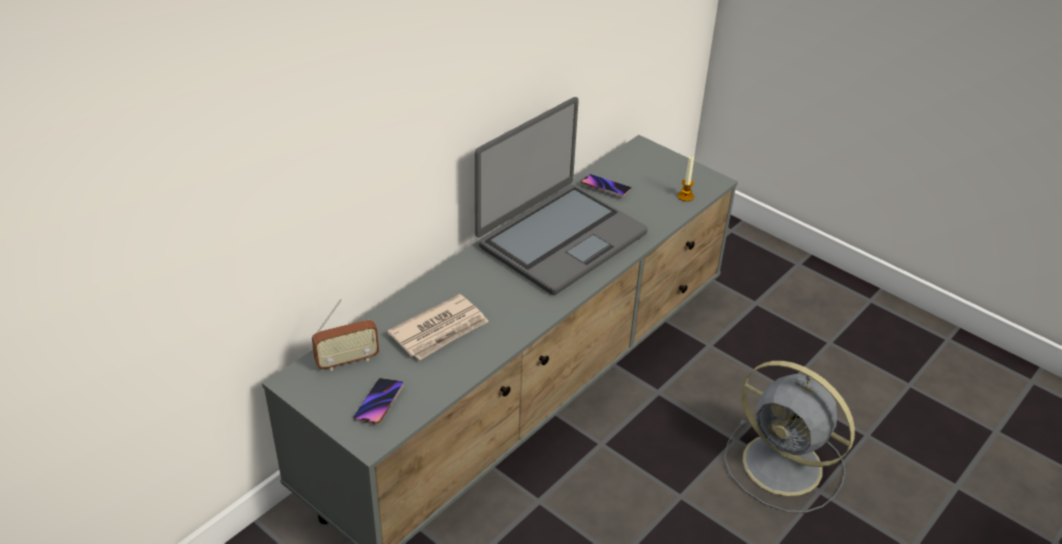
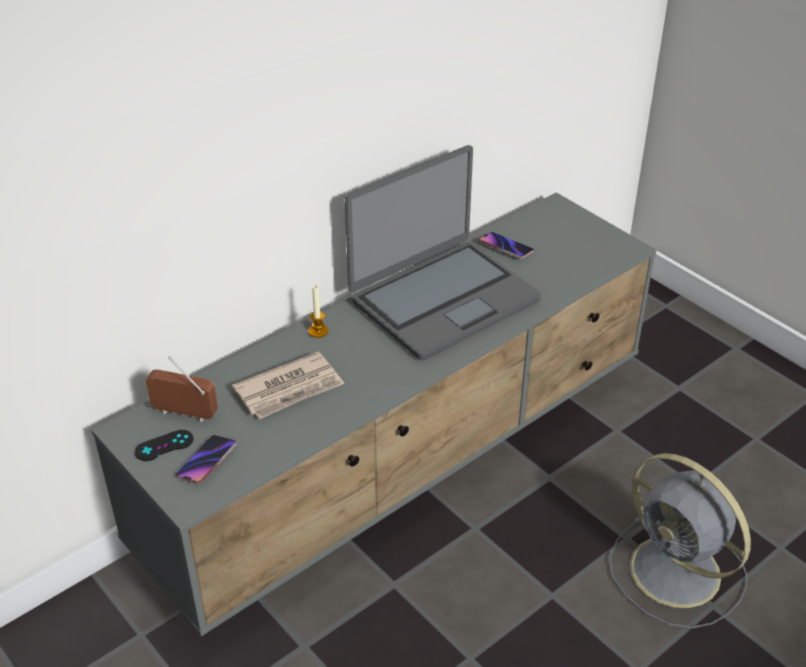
camera: 10 degrees right, 0 degrees up
radio [312,299,379,371] -> radio turned 150 degrees counterclockwise [146,356,218,422]
candle [677,156,694,201] -> candle moved to [308,285,328,338]
none -> black game controller [135,430,193,461]

